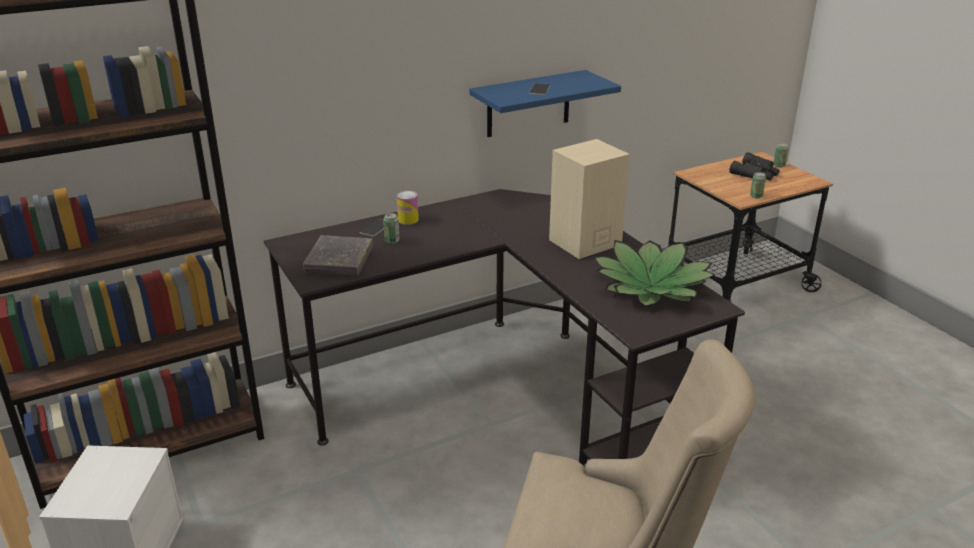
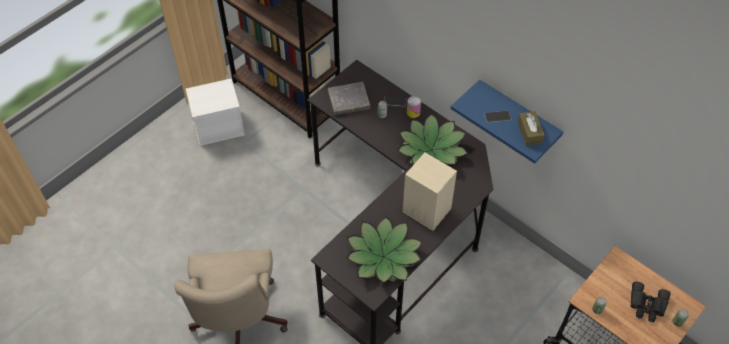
camera: 70 degrees right, 25 degrees up
none -> potted plant [397,113,468,165]
none -> brown tissue box [517,111,545,146]

